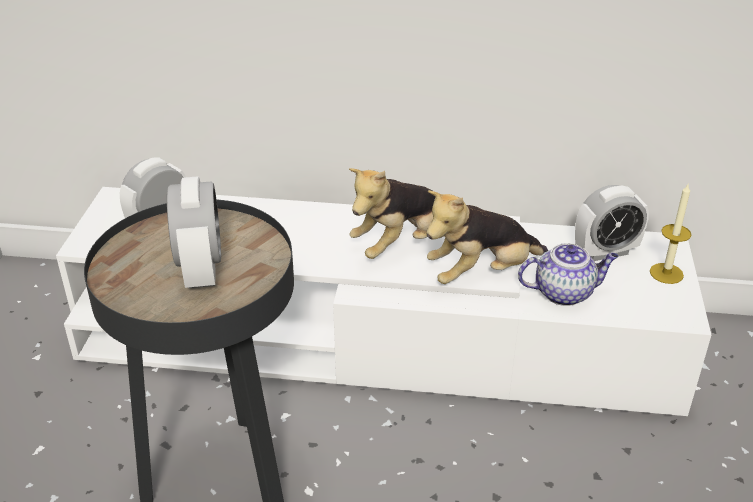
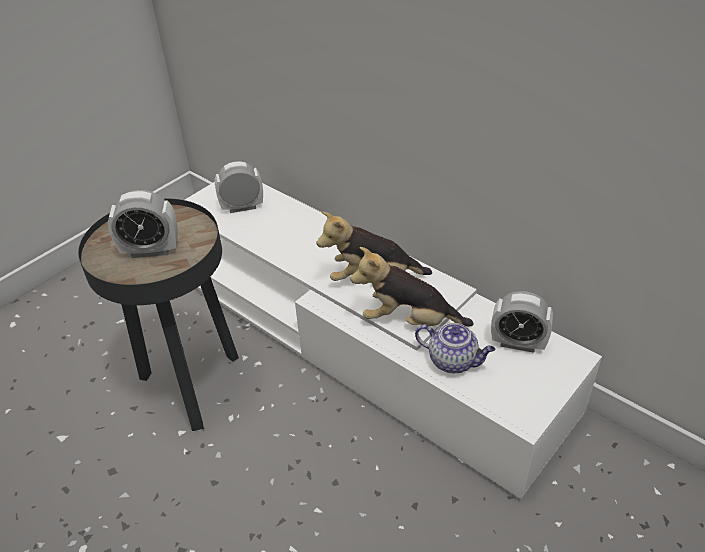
camera: 35 degrees right, 5 degrees up
alarm clock [167,176,221,288] -> alarm clock turned 60 degrees clockwise [108,190,178,258]
candle [650,184,691,284] -> none

